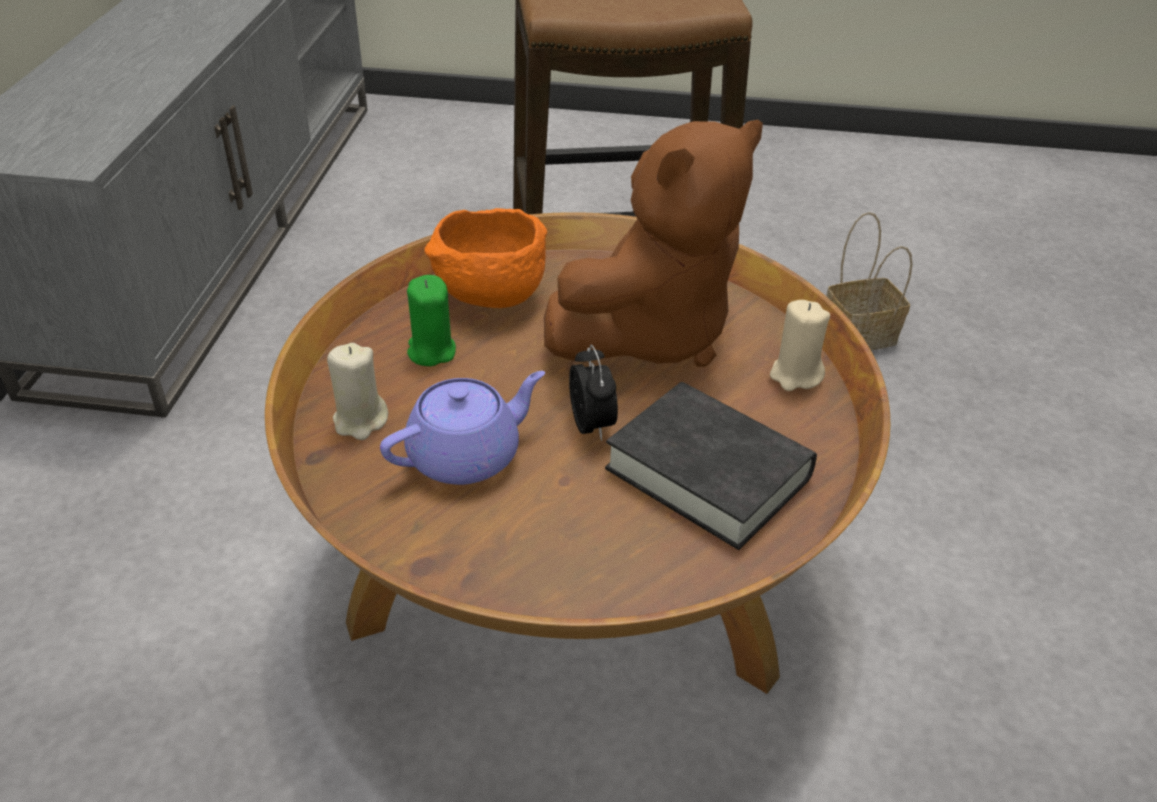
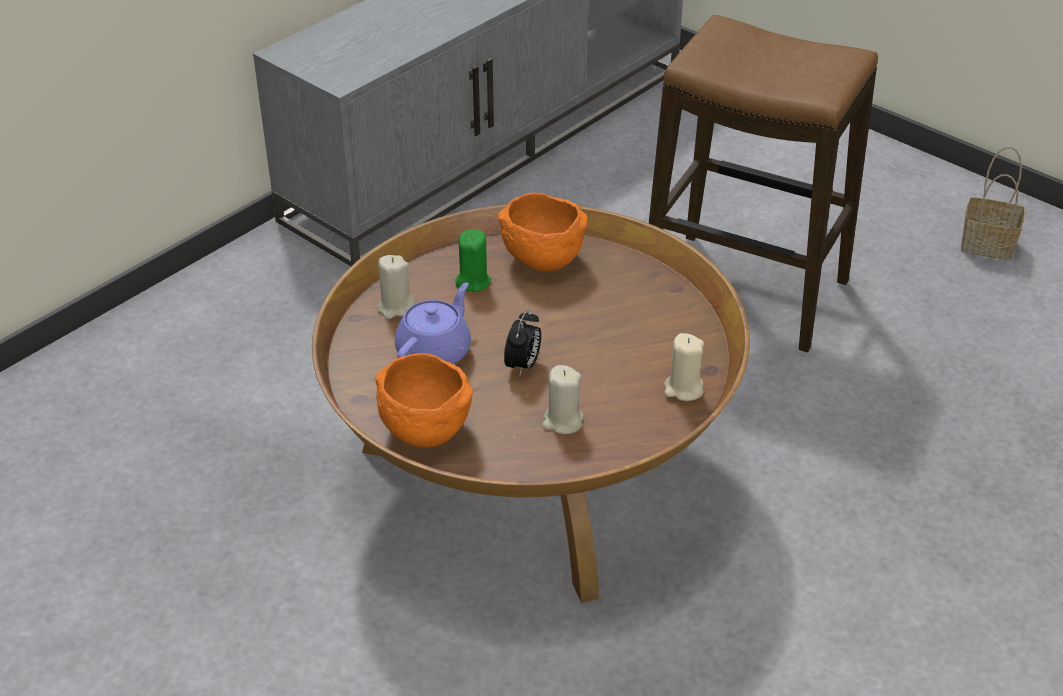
camera: 35 degrees right, 0 degrees up
purple teapot [380,371,545,485] -> purple teapot turned 60 degrees counterclockwise [395,283,471,364]
brown plush toy [544,120,763,367] -> none
black book [605,382,817,550] -> beige candle [542,365,584,434]
basket [827,212,913,350] -> basket moved to [961,147,1025,260]
none -> orange bowl [375,353,473,448]

